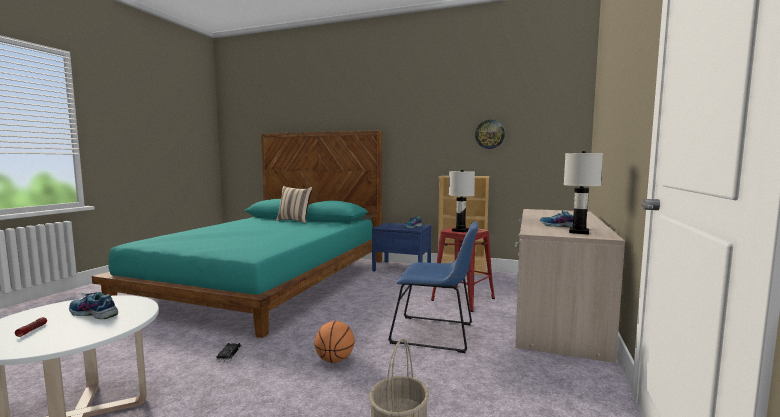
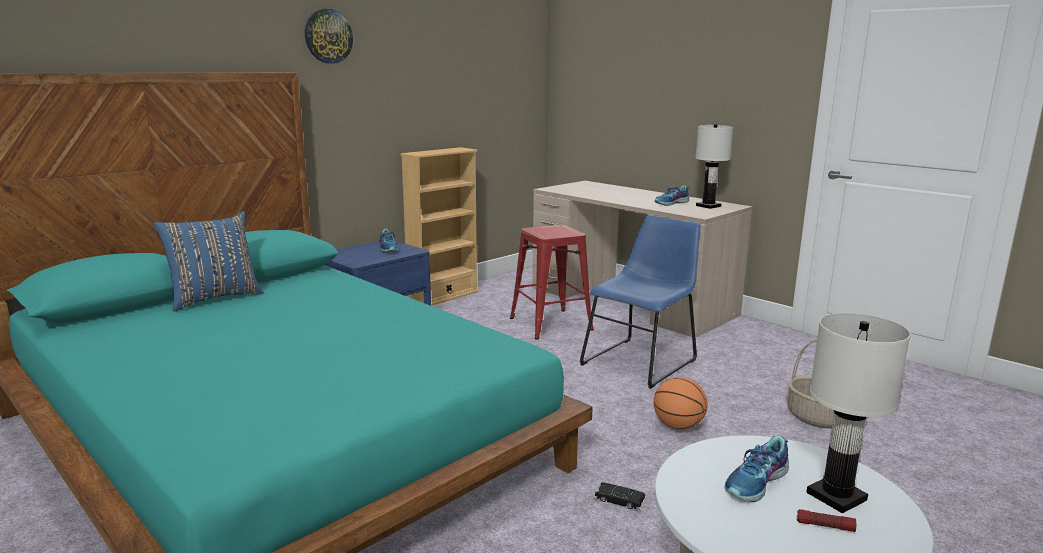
camera: 65 degrees left, 10 degrees up
beige pillow [276,186,313,223] -> blue pillow [154,211,264,311]
white table lamp [449,170,475,232] -> white table lamp moved to [806,313,911,513]
wall clock [475,120,505,149] -> wall clock moved to [305,9,353,64]

